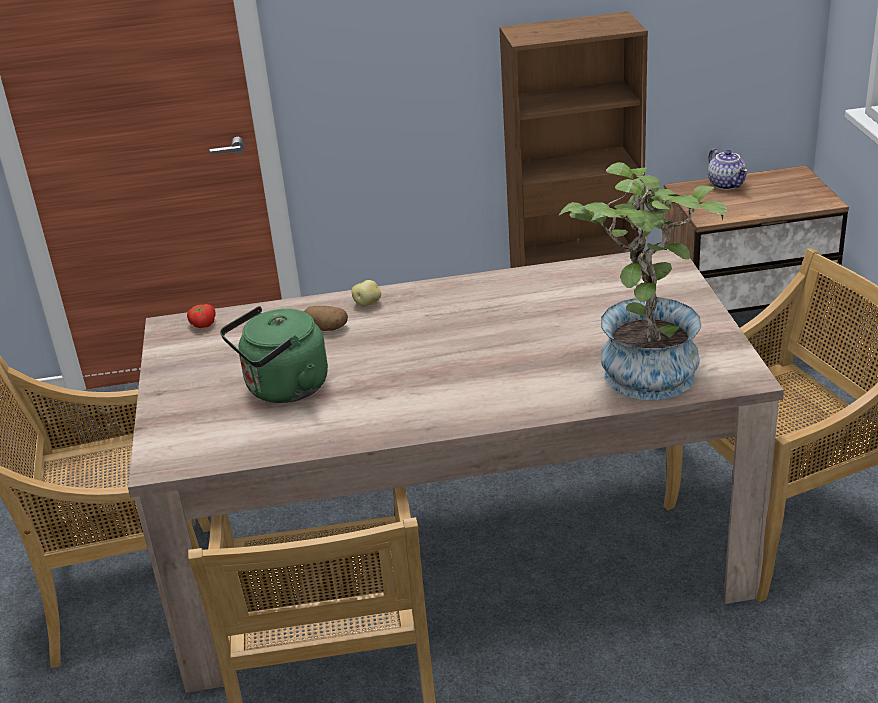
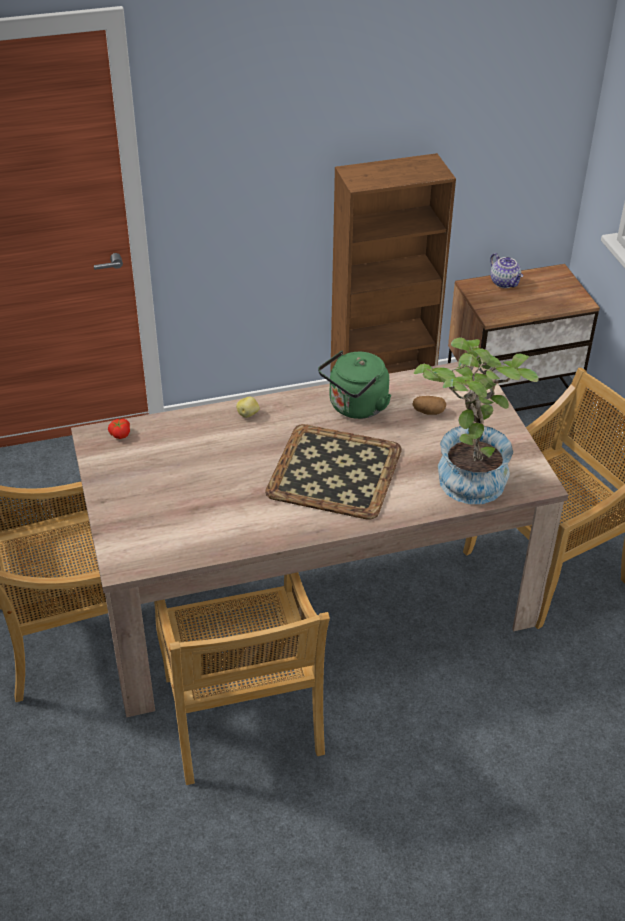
camera: 10 degrees left, 10 degrees up
green kettle [220,306,328,403] -> green kettle moved to [318,350,391,419]
potato [303,306,348,331] -> potato moved to [412,396,446,415]
none -> tray [265,424,402,520]

